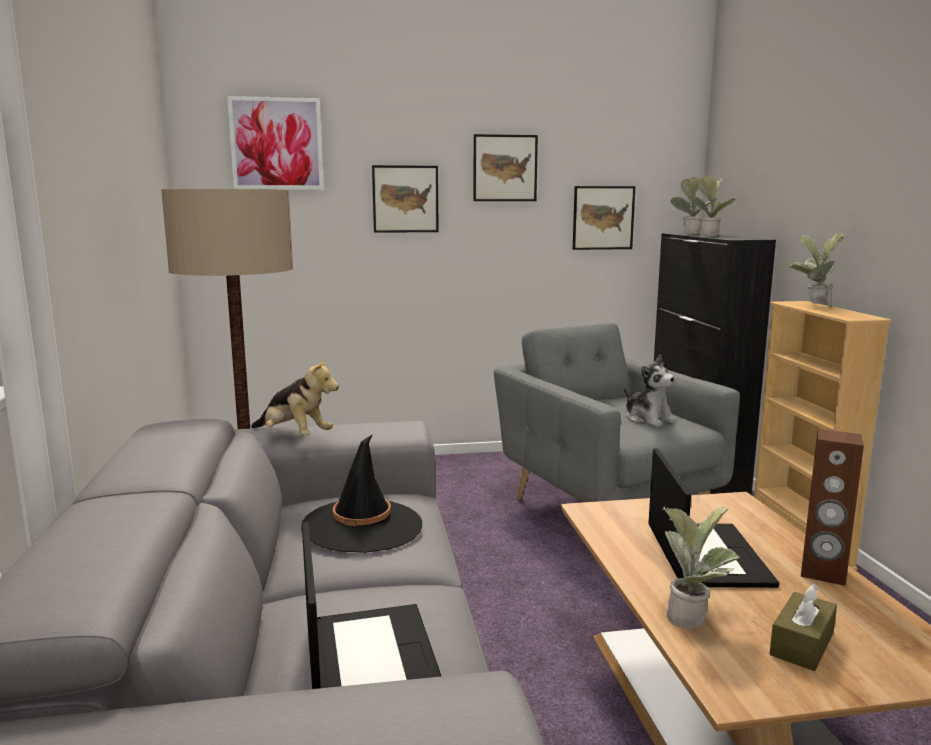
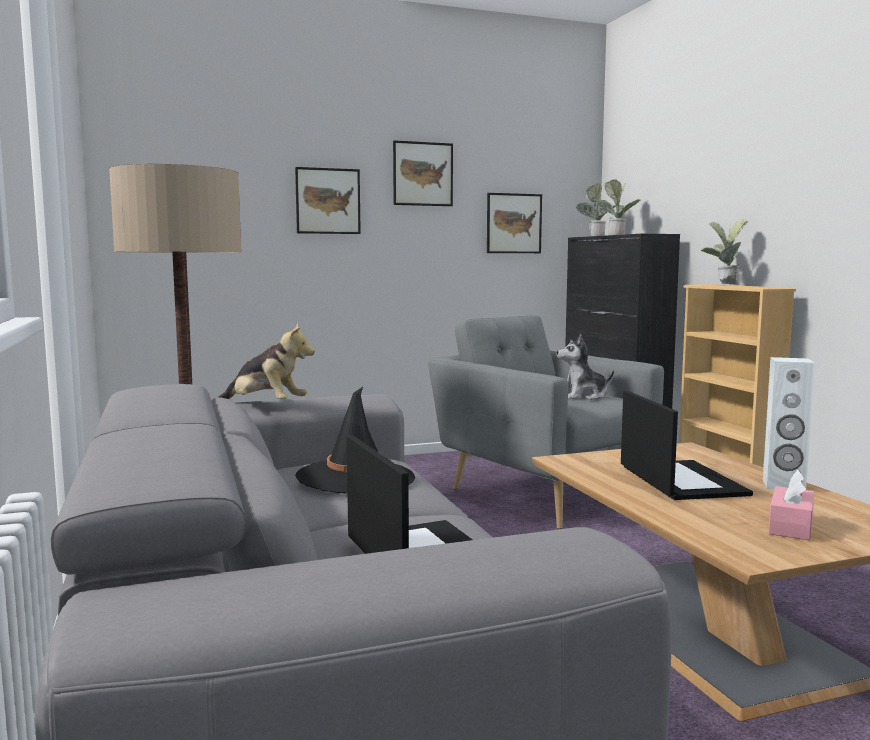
camera: 10 degrees left, 5 degrees down
picture [227,96,324,190] -> none
plush toy [624,354,677,427] -> plush toy turned 120 degrees clockwise [557,334,614,400]
potted plant [663,506,741,629] -> none
brown tissue box [770,583,837,671] -> pink tissue box [768,470,814,540]
brown speaker [801,429,864,586] -> white speaker [763,357,815,489]

